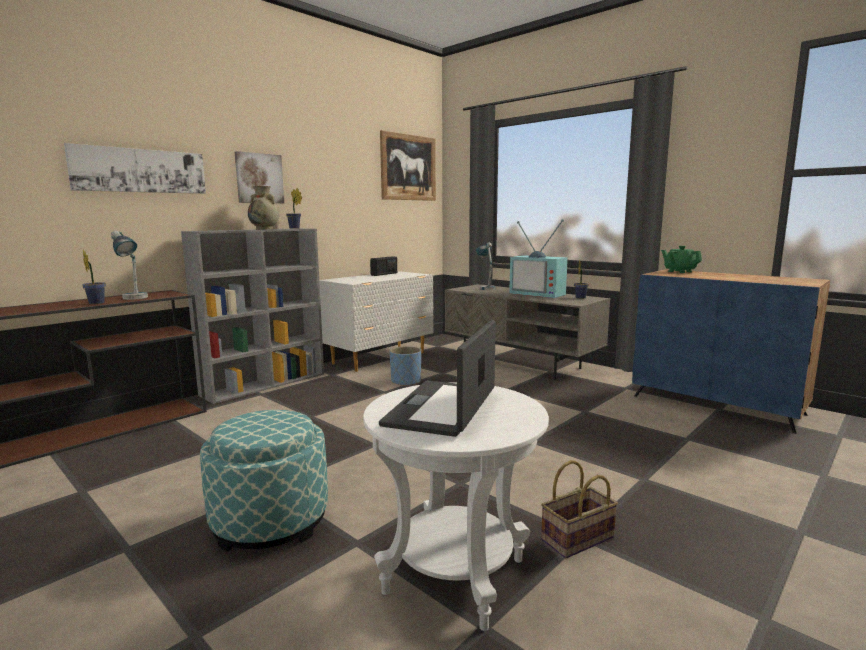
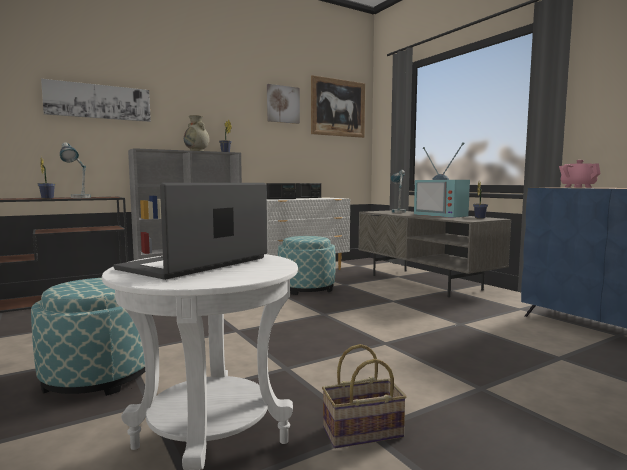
camera: 15 degrees right, 5 degrees down
picture [235,151,284,203] -> picture moved to [267,84,300,124]
blue planter [390,346,421,386] -> ottoman [278,236,336,295]
green teapot [661,246,702,273] -> pink teapot [559,160,601,187]
none -> radio [266,183,296,199]

